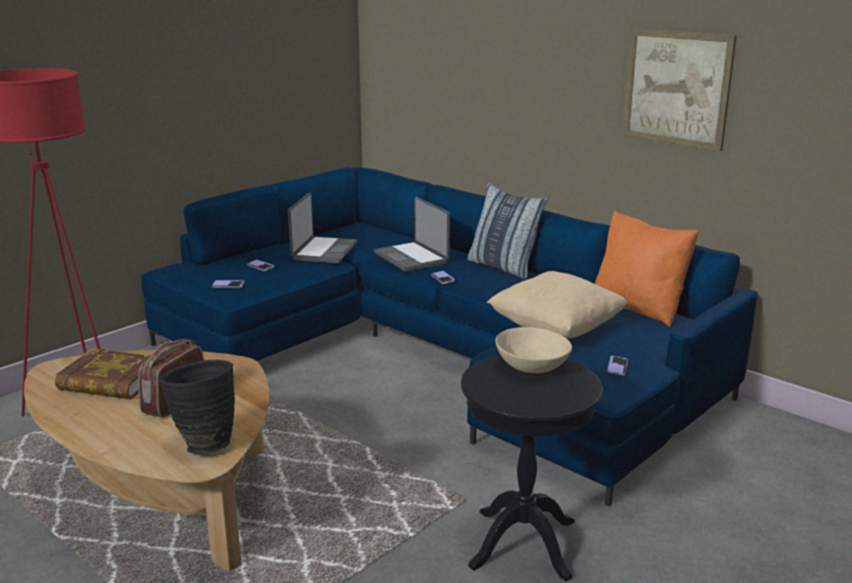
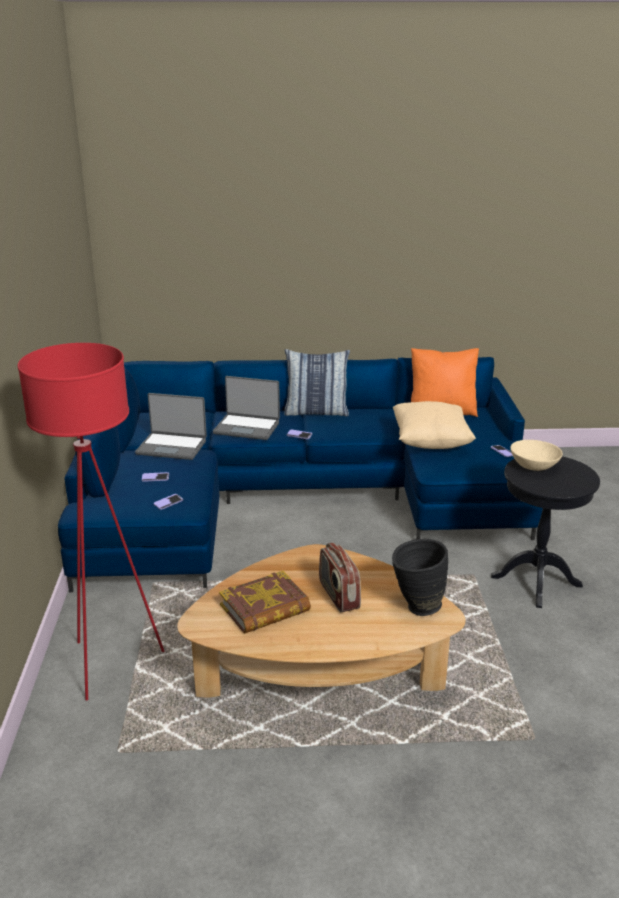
camera: 45 degrees left, 5 degrees up
laptop [288,192,357,263] -> laptop turned 135 degrees clockwise [135,393,207,460]
picture [623,28,737,151] -> none

